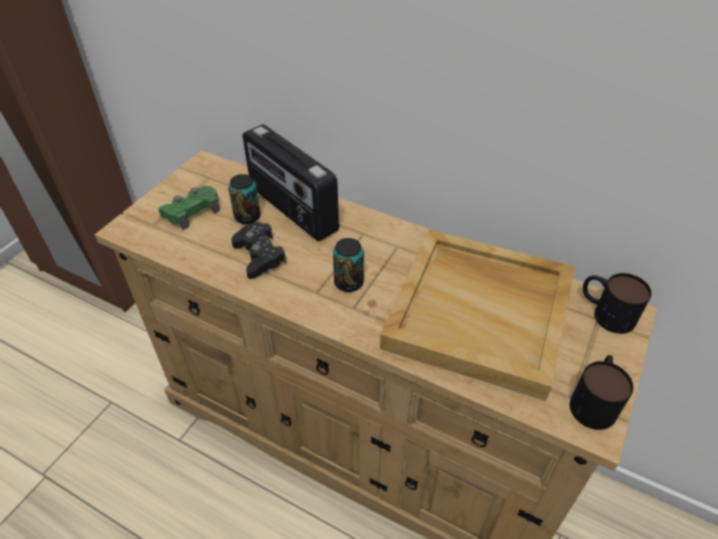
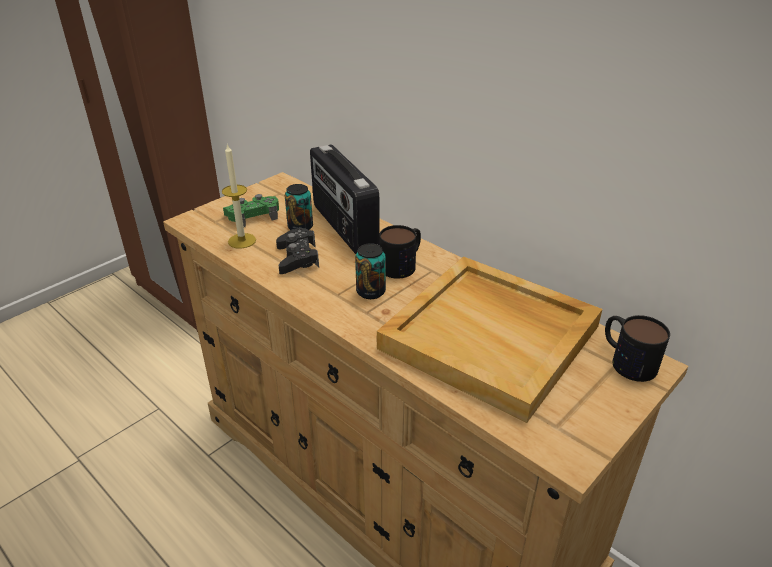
camera: 15 degrees right, 10 degrees down
mug [570,355,634,430] -> mug moved to [379,225,421,279]
none -> candle [222,143,256,249]

